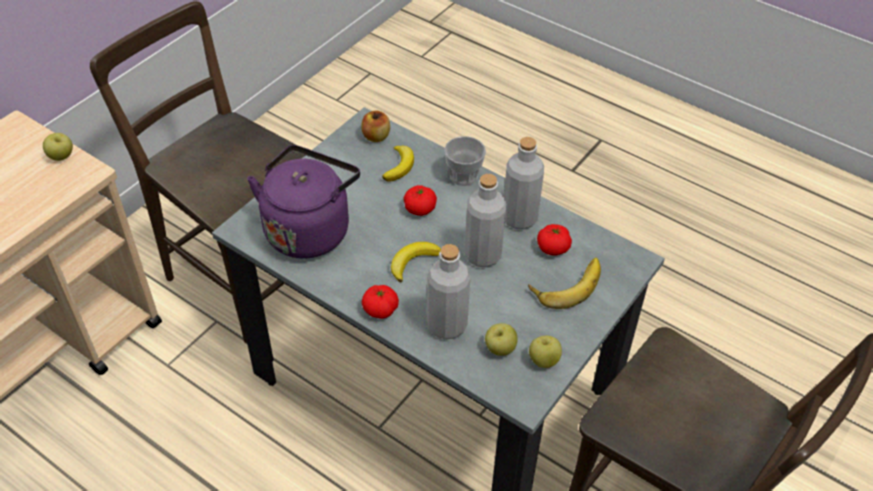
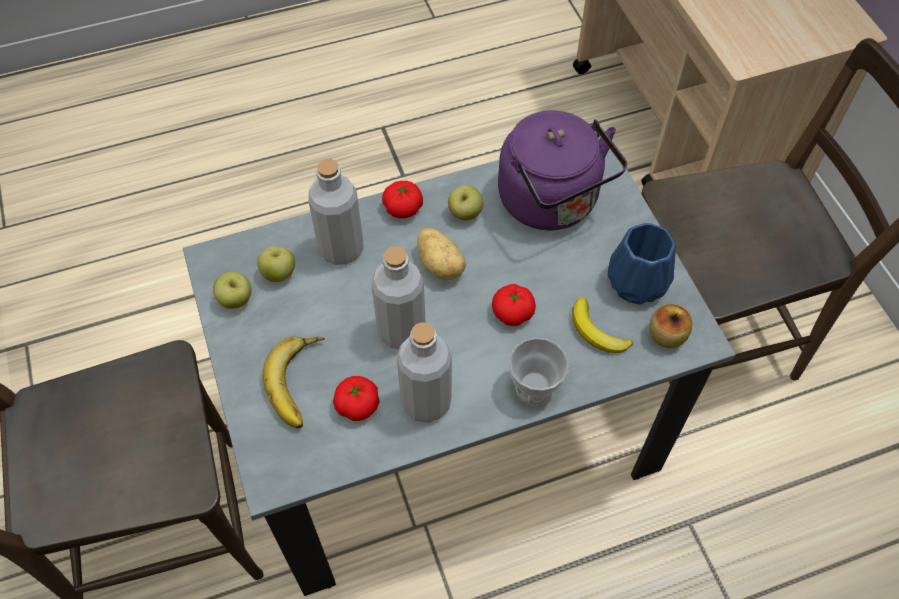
camera: 125 degrees right, 10 degrees up
apple [43,133,73,161] -> apple moved to [448,185,484,220]
banana [391,242,441,282] -> potato [417,228,466,280]
none -> blue vase [608,223,676,304]

